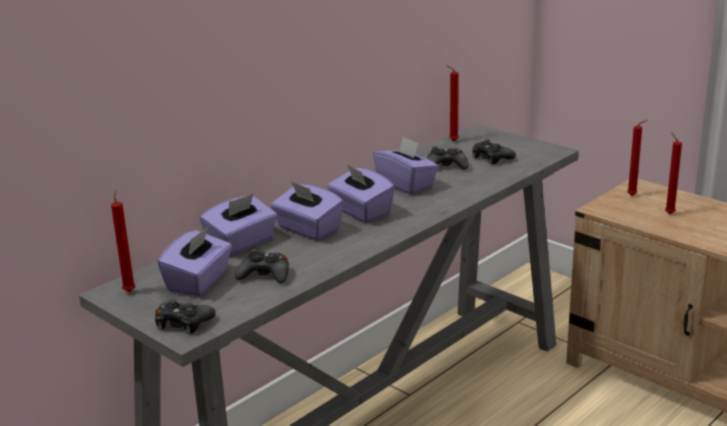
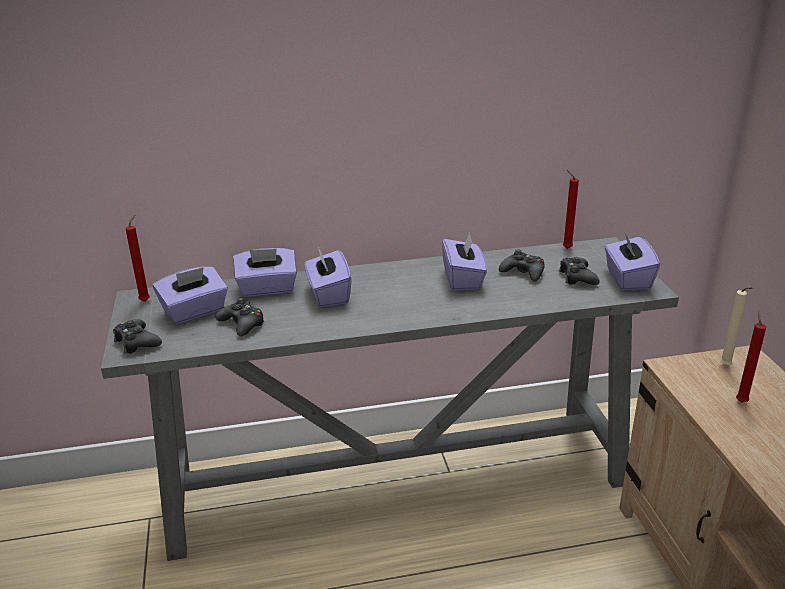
camera: 35 degrees right, 5 degrees up
purple tissue box [327,164,395,223] -> purple tissue box moved to [605,233,660,290]
red candle [627,120,648,196] -> beige candle [720,287,753,366]

